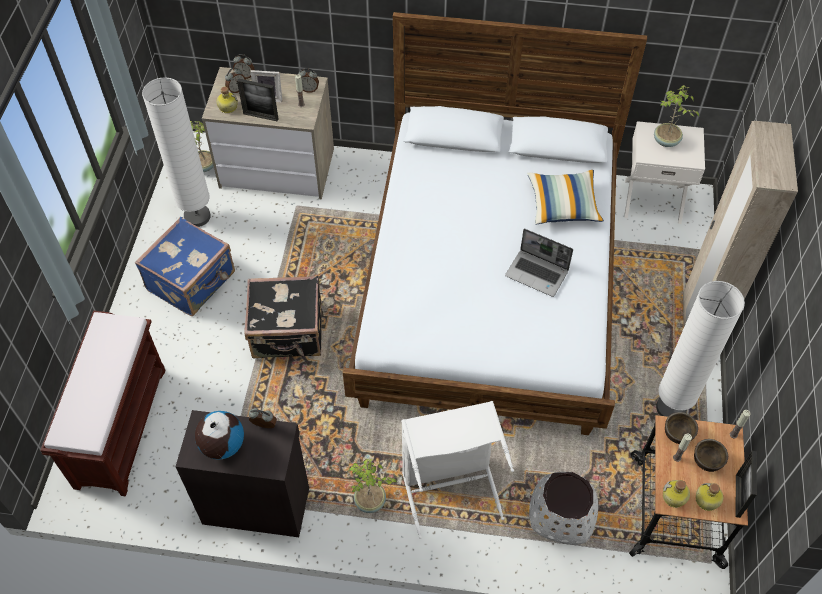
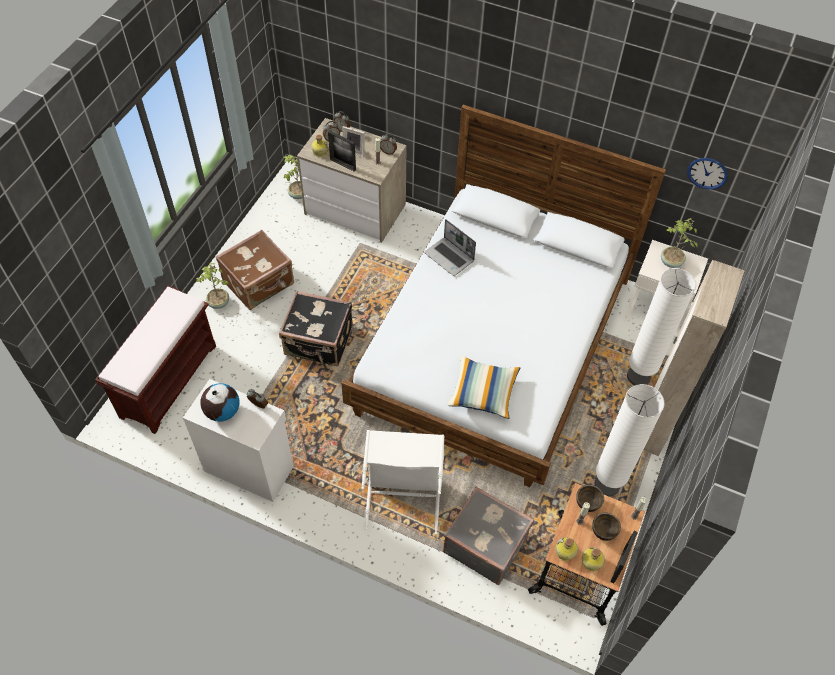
camera: 15 degrees right, 0 degrees up
blue suitcase [135,217,235,316] -> brown suitcase [215,230,294,310]
white floor lamp [142,77,210,227] -> white floor lamp moved to [627,268,696,385]
black cabinet [175,410,309,537] -> white cabinet [183,379,294,502]
potted plant [348,459,396,513] -> potted plant moved to [196,263,229,309]
laptop [505,229,573,297] -> laptop moved to [424,219,476,276]
pillow [527,170,604,224] -> pillow moved to [448,355,520,419]
white planter [529,471,598,545] -> grey suitcase [443,487,534,585]
none -> wall clock [687,158,728,189]

